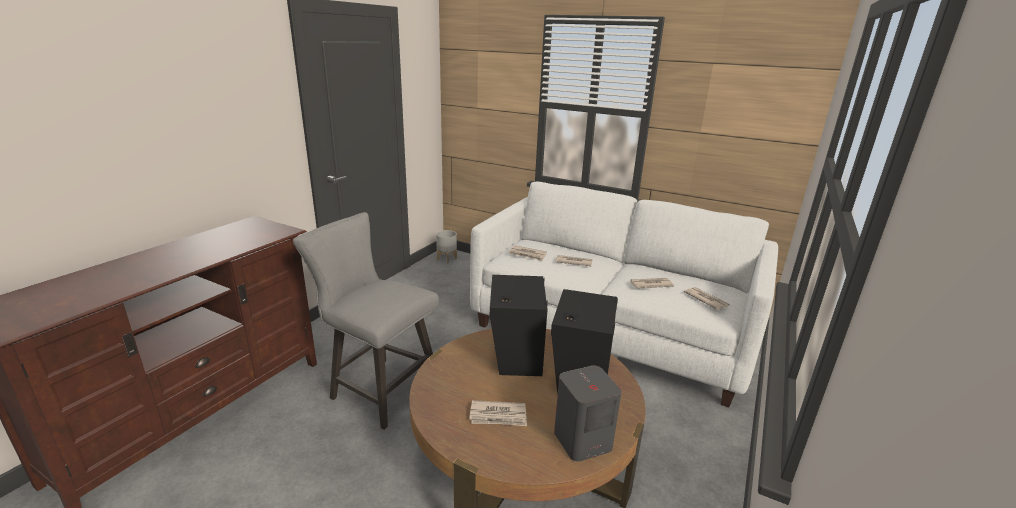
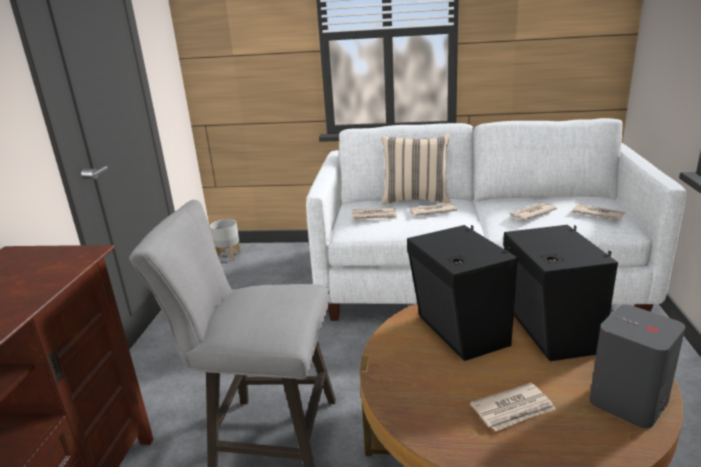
camera: 20 degrees left, 0 degrees up
none -> beige pillow [381,134,450,205]

